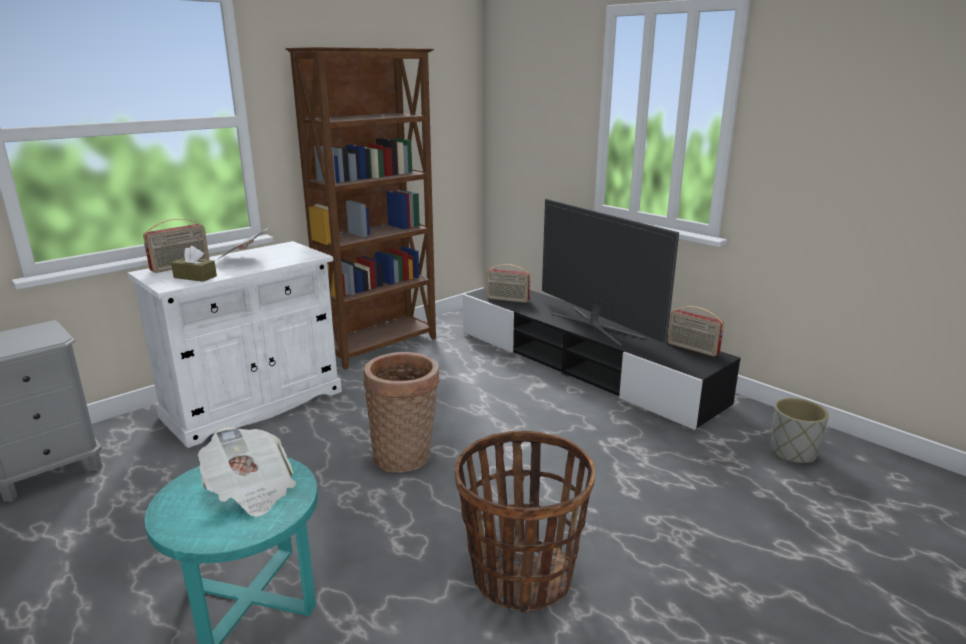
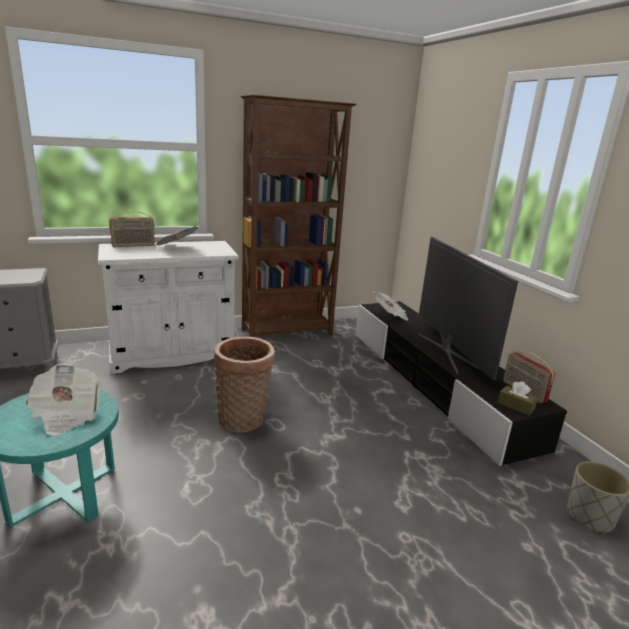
camera: 20 degrees right, 0 degrees up
brown tissue box [171,246,217,282] -> brown tissue box moved to [498,381,538,416]
basket [454,431,595,612] -> none
radio [487,264,530,303] -> newspaper [373,291,409,321]

